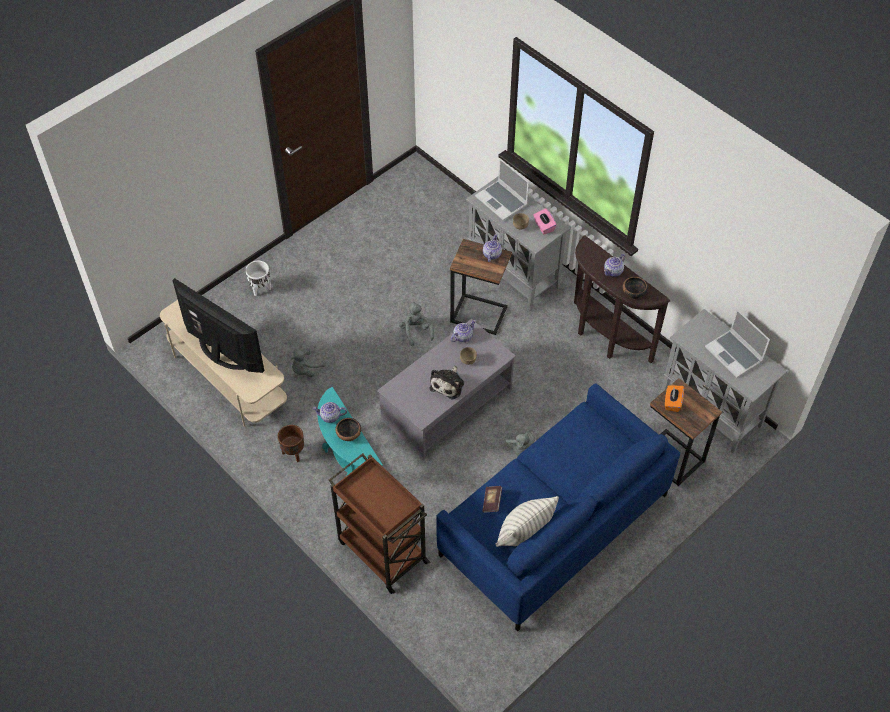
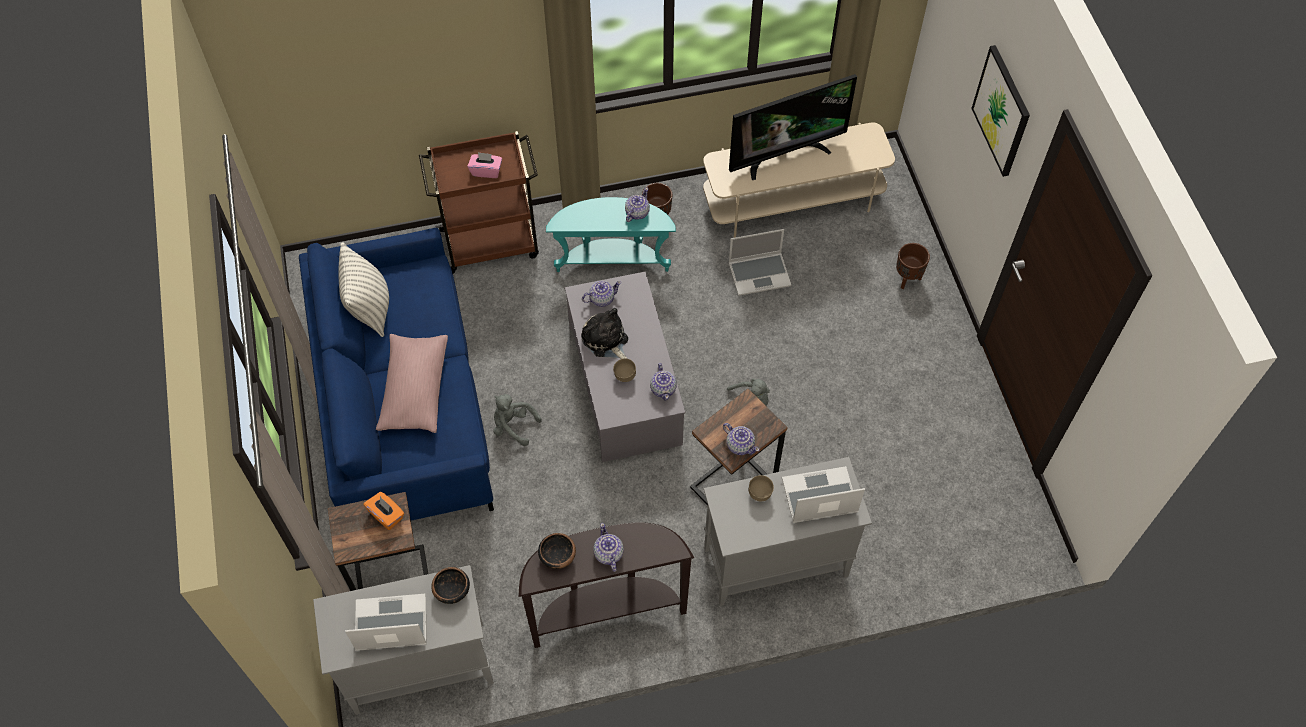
camera: 120 degrees right, 5 degrees up
white planter [246,261,271,296] -> brown planter [896,243,930,289]
grey plush toy [291,349,326,377] -> laptop [729,229,791,296]
bowl [335,418,361,441] -> bowl moved to [431,567,470,604]
book [482,486,502,513] -> none
pink tissue box [533,208,557,234] -> pink tissue box moved to [468,152,502,178]
none -> pink pillow [376,334,448,433]
none -> teapot [582,281,621,307]
none -> picture [971,45,1030,177]

